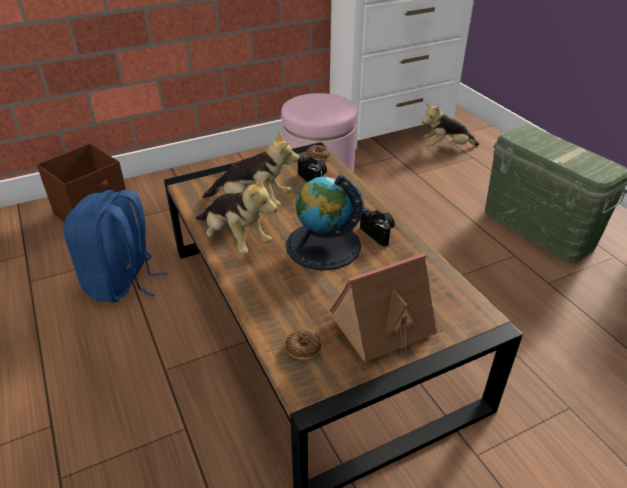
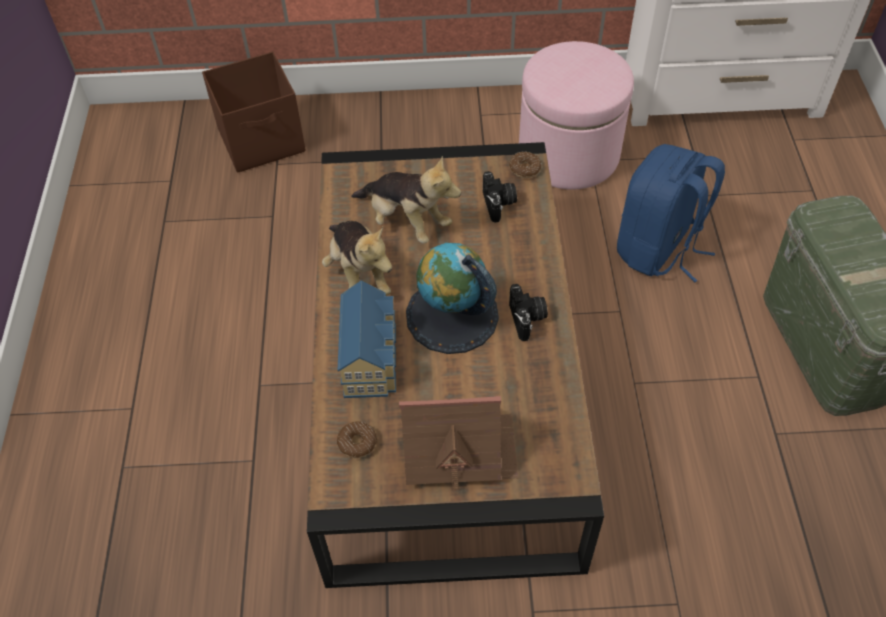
camera: 25 degrees right, 15 degrees up
blue backpack [63,190,168,303] -> blue backpack moved to [617,144,725,282]
plush toy [422,103,479,147] -> none
none -> toy house [337,280,396,398]

